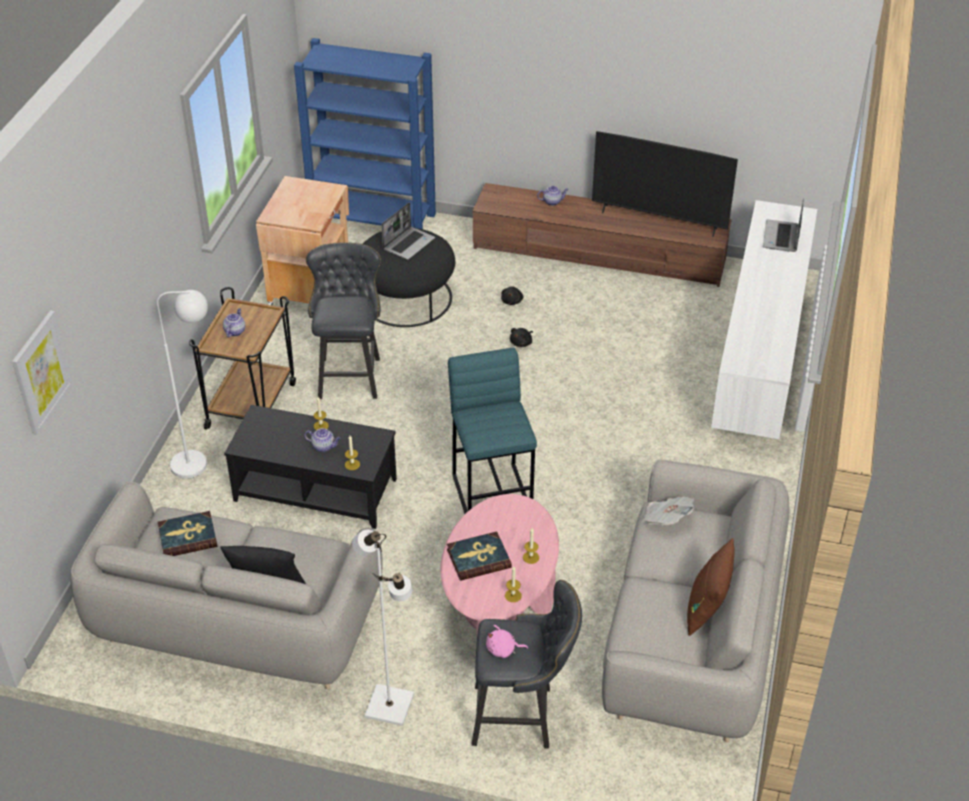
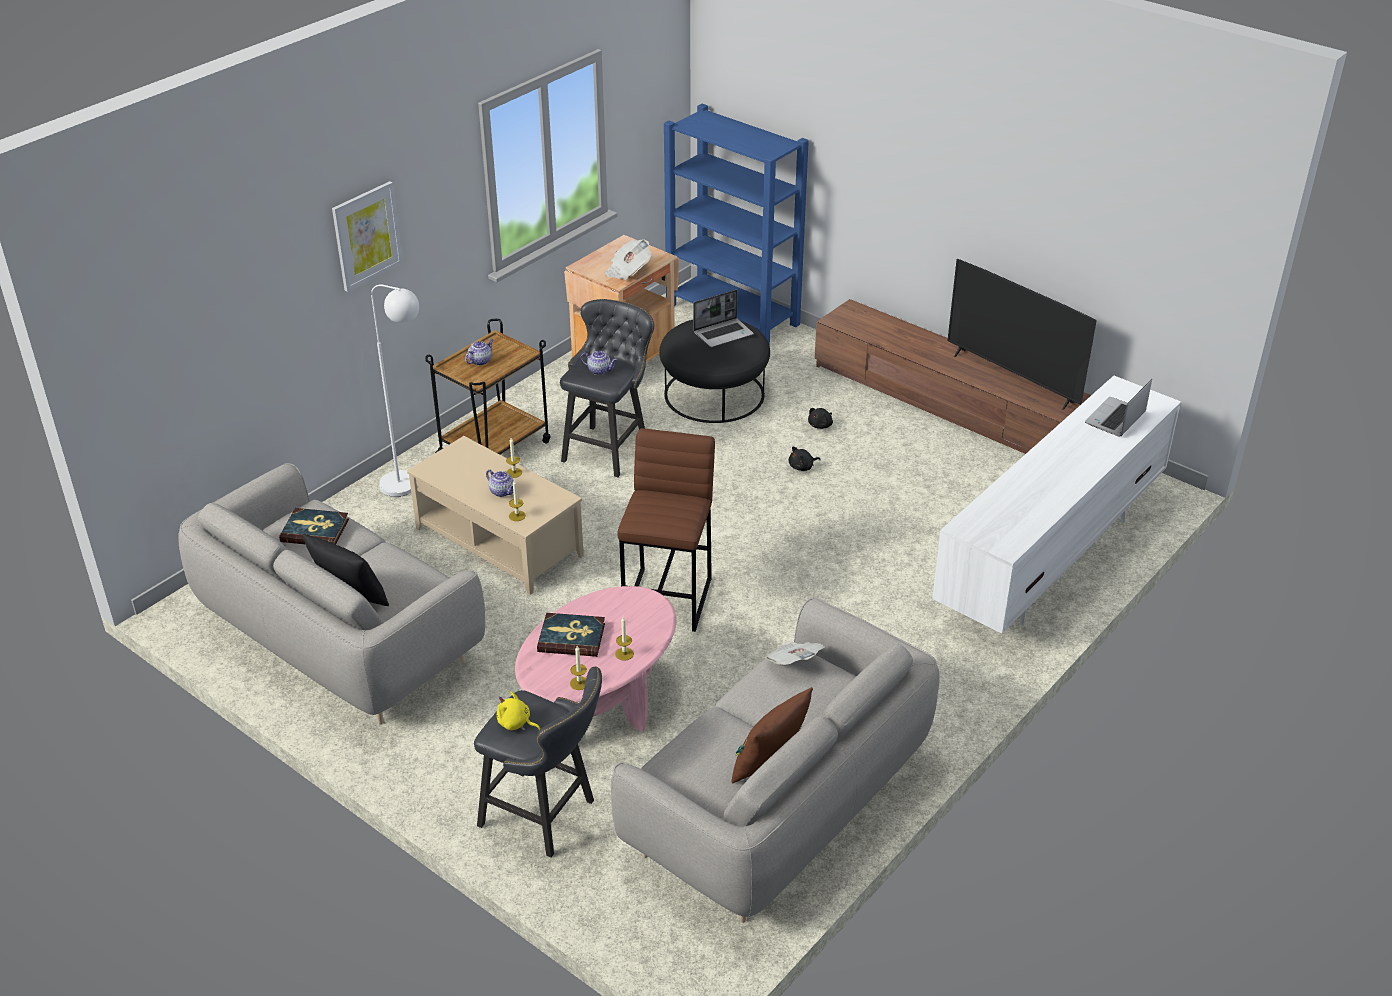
camera: 25 degrees right, 5 degrees down
picture [12,310,73,435] -> picture moved to [332,181,403,292]
black coffee table [224,405,397,529] -> beige coffee table [407,436,584,595]
white floor lamp [352,529,414,726] -> none
turquoise stool [448,348,537,514] -> brown stool [617,428,715,632]
pink plush toy [486,625,528,658] -> yellow plush toy [497,691,540,731]
teapot [537,186,569,206] -> teapot moved to [581,351,617,375]
none -> newspaper [605,240,652,280]

